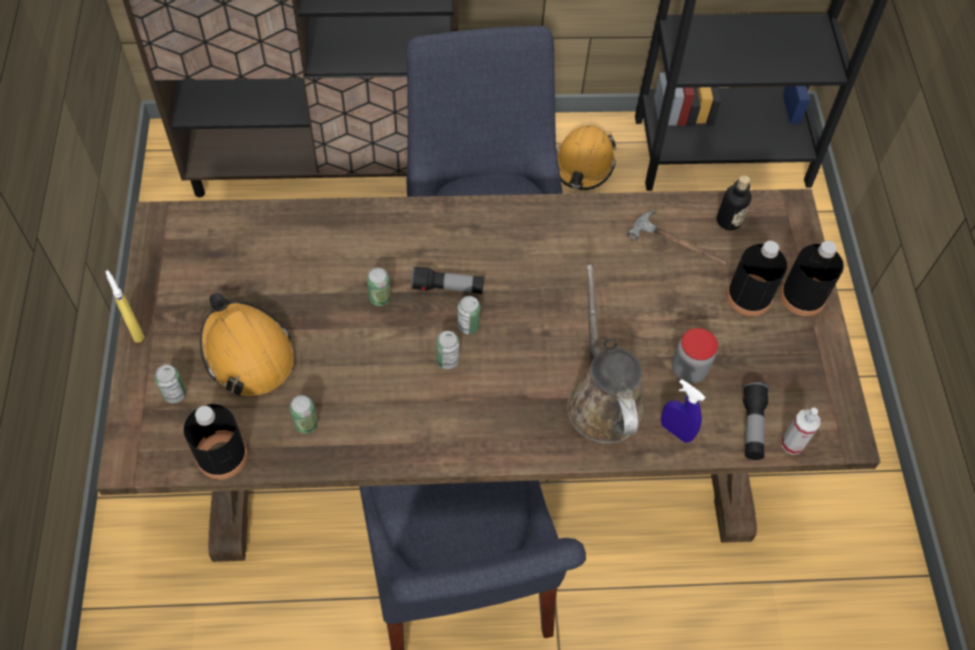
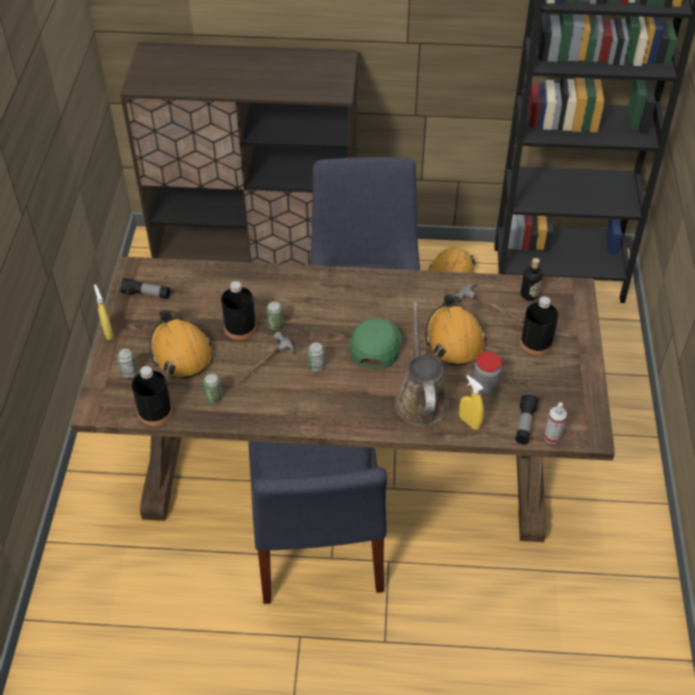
camera: 10 degrees right, 10 degrees down
flashlight [411,266,484,294] -> flashlight moved to [119,277,170,299]
can [457,296,481,334] -> none
blue spray bottle [661,379,706,443] -> yellow spray bottle [459,375,484,430]
black bottle [780,241,844,316] -> black bottle moved to [221,281,257,340]
none -> hammer [234,332,294,385]
none -> green cap [350,319,402,369]
none -> orange hard hat [425,294,486,365]

